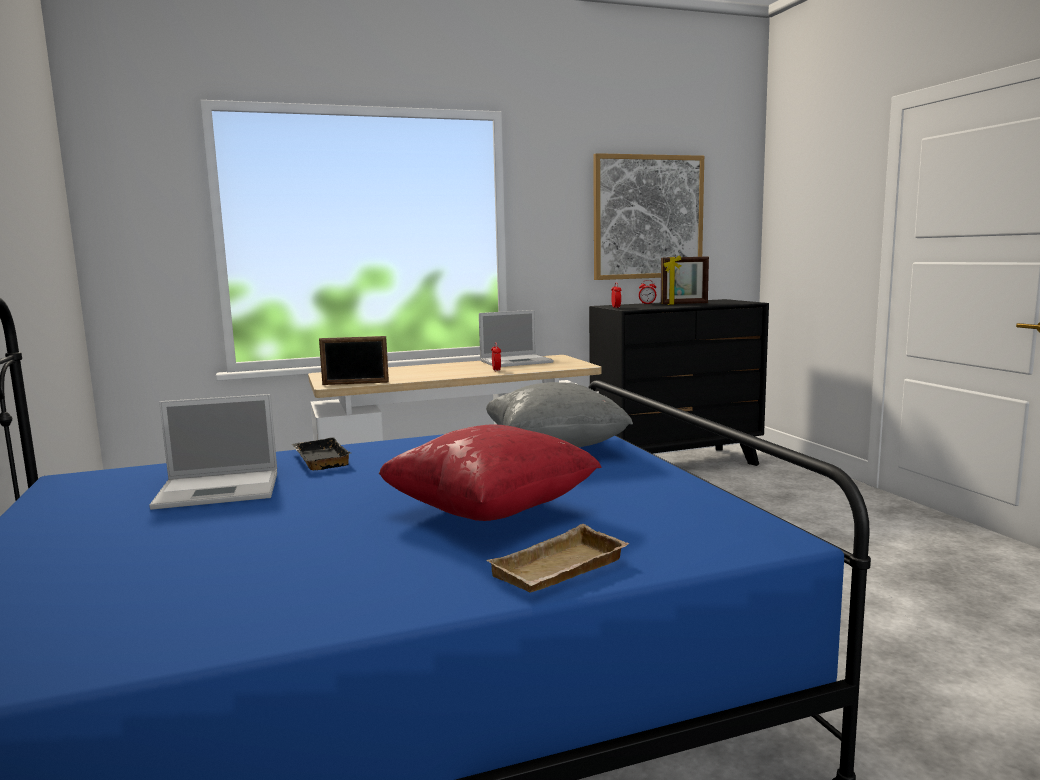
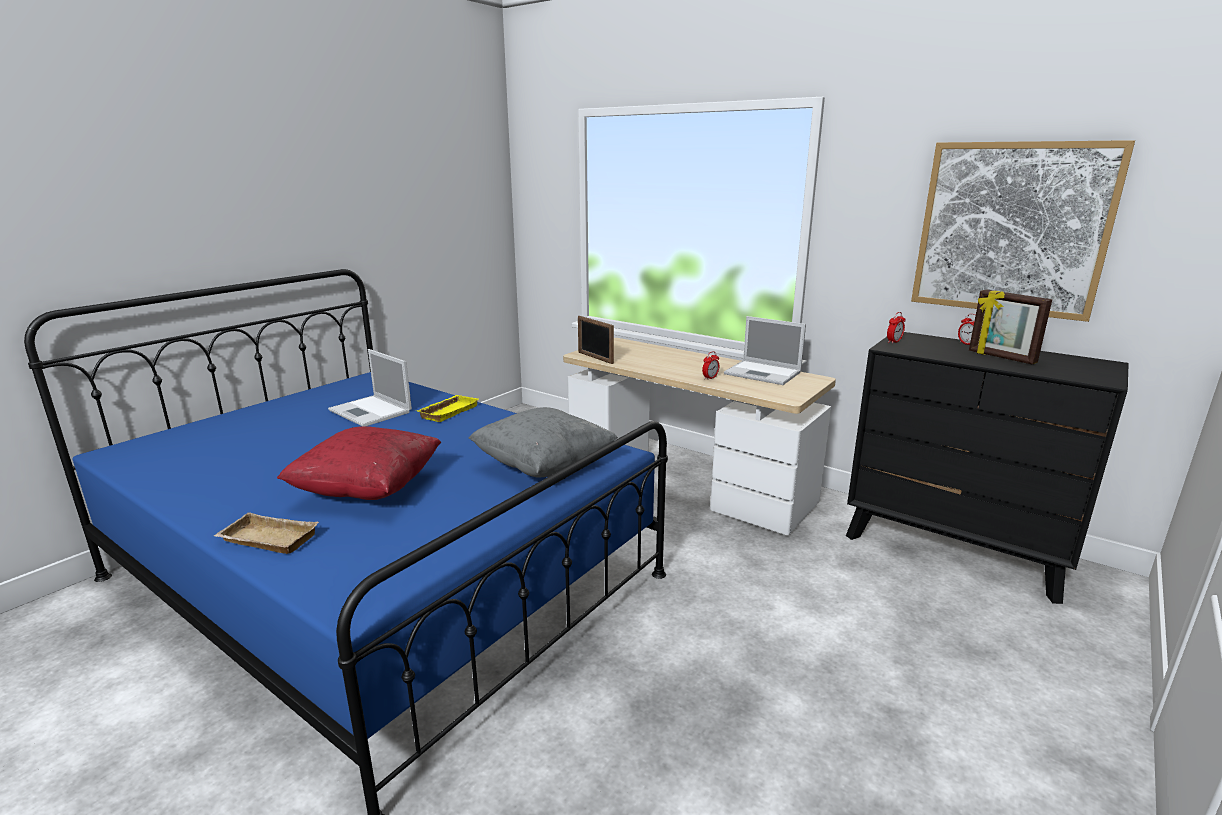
camera: 55 degrees right, 10 degrees up
black tray [292,437,351,470] -> yellow tray [417,395,478,422]

